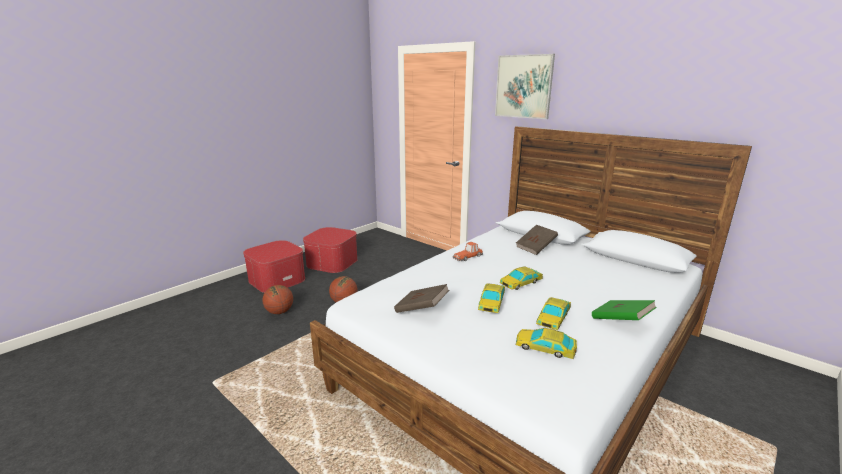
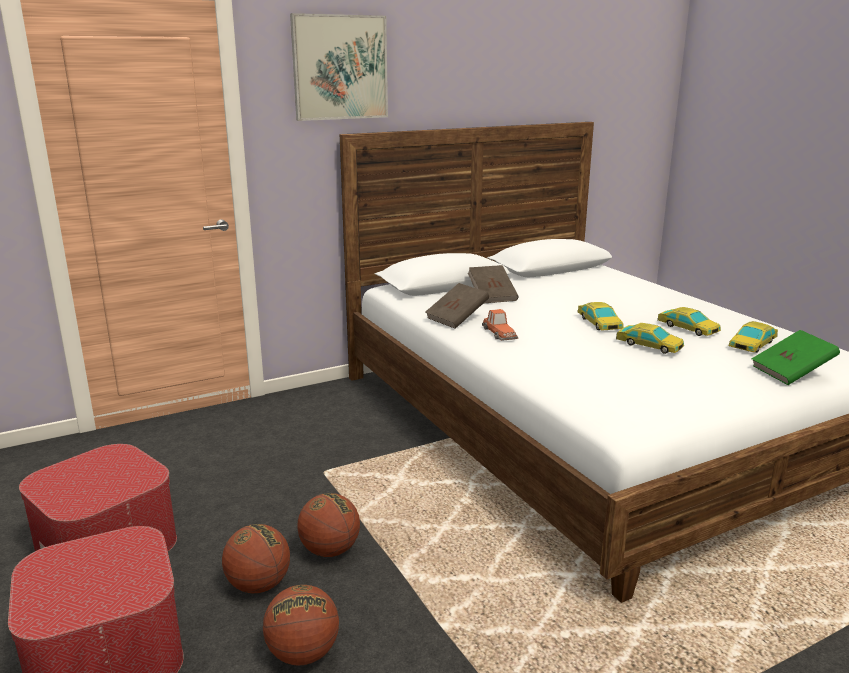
camera: 70 degrees left, 0 degrees up
brown book [394,284,449,313] -> brown book moved to [426,283,489,329]
green book [592,300,657,320] -> green book moved to [752,330,840,385]
none -> basketball [222,524,290,593]

